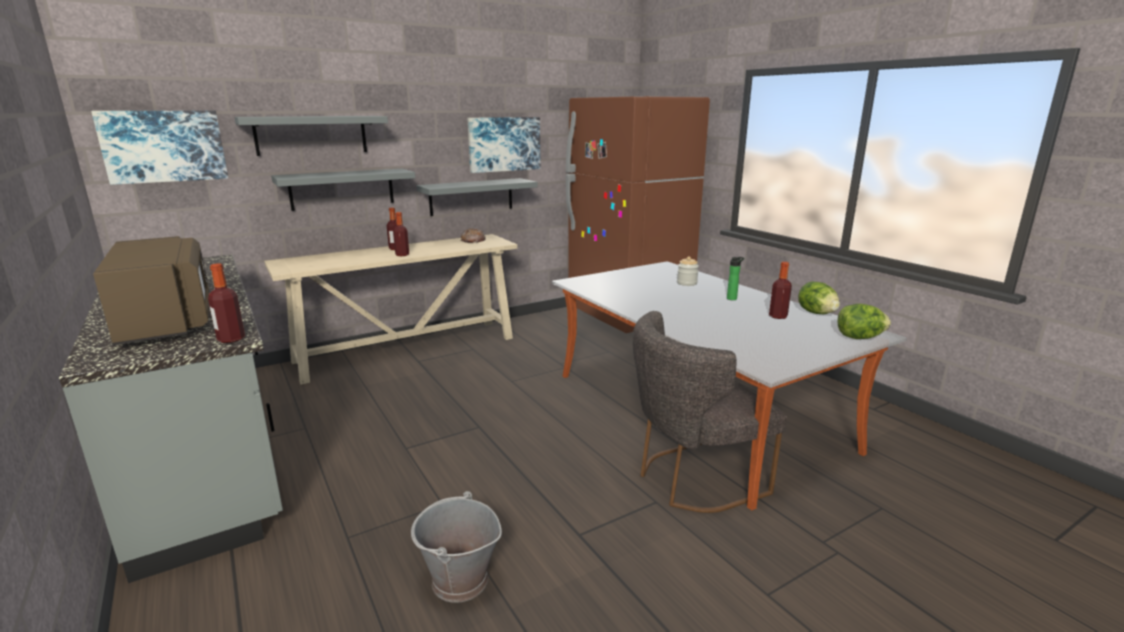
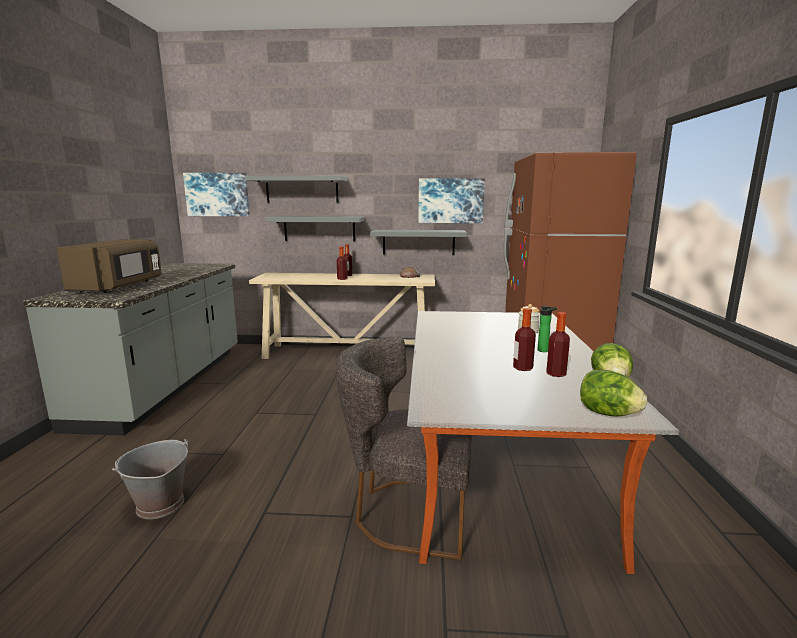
camera: 35 degrees right, 5 degrees down
bottle [208,263,245,343] -> bottle moved to [513,308,536,371]

